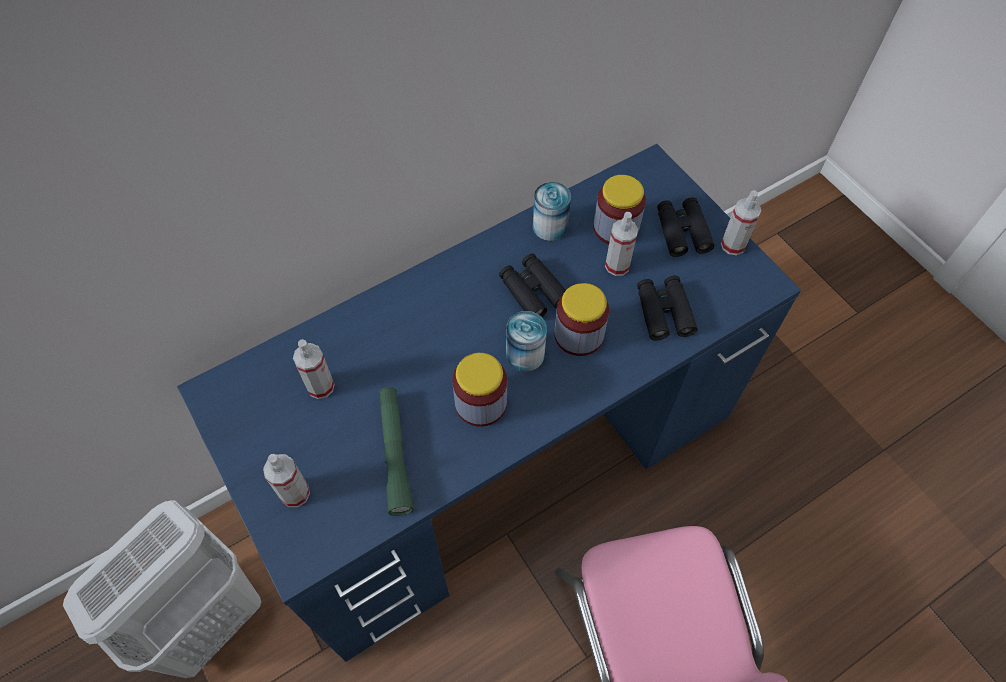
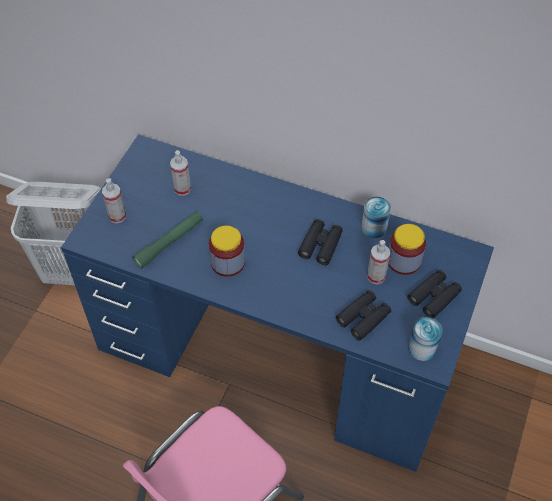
camera: 55 degrees right, 5 degrees down
can [506,311,547,372] -> can moved to [408,317,442,361]
jar [554,283,609,356] -> none
spray bottle [721,190,762,255] -> none

